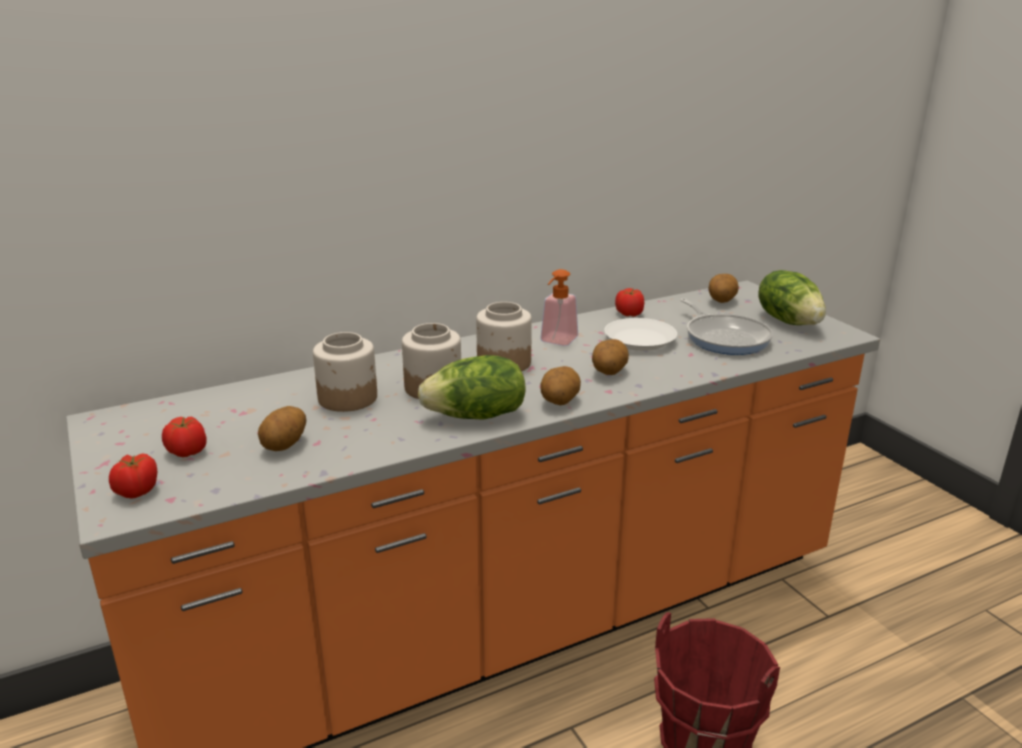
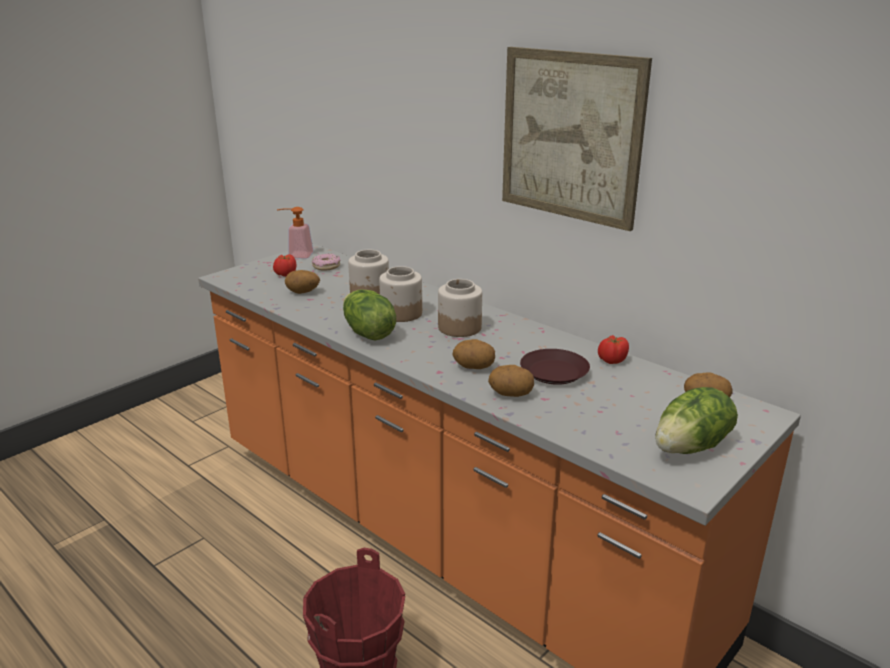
camera: 70 degrees right, 0 degrees up
tomato [109,454,157,498] -> none
soap dispenser [540,269,578,346] -> soap dispenser moved to [277,207,313,259]
potato [541,366,581,405] -> potato moved to [488,365,534,397]
white plate [604,318,677,351] -> brown plate [520,349,590,385]
frying pan [680,298,773,355] -> none
none -> donut [312,254,341,271]
none -> picture [502,47,652,231]

